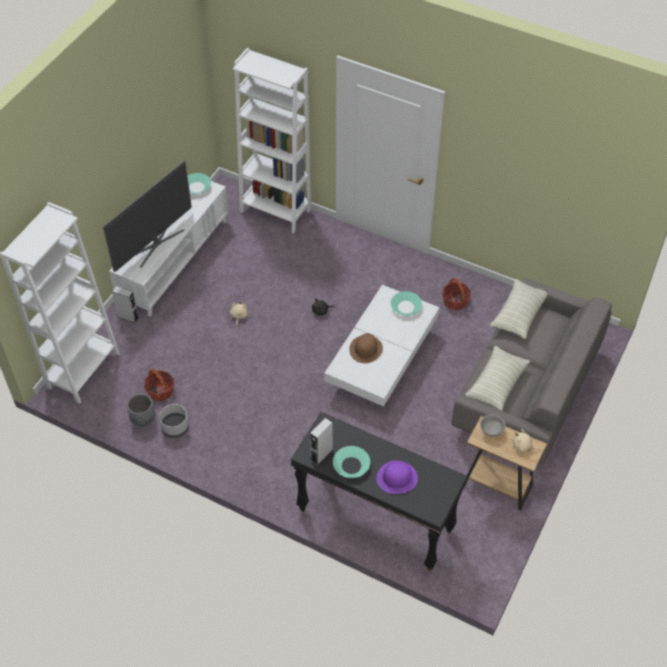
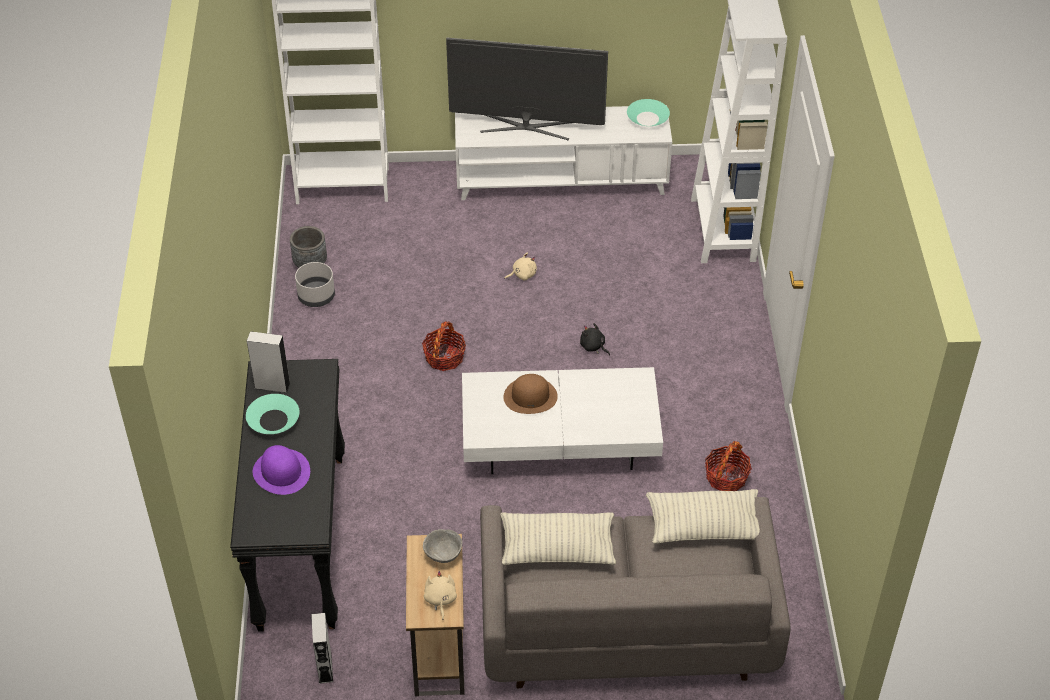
camera: 60 degrees right, 5 degrees down
grey speaker [112,286,138,323] -> grey speaker moved to [311,613,333,684]
basket [144,368,174,401] -> basket moved to [422,322,466,371]
turquoise bowl [391,291,422,316] -> none

